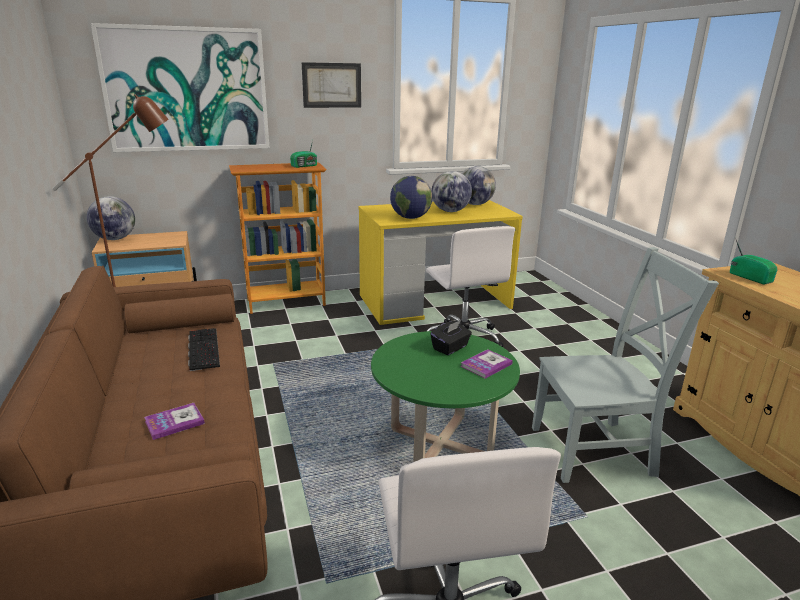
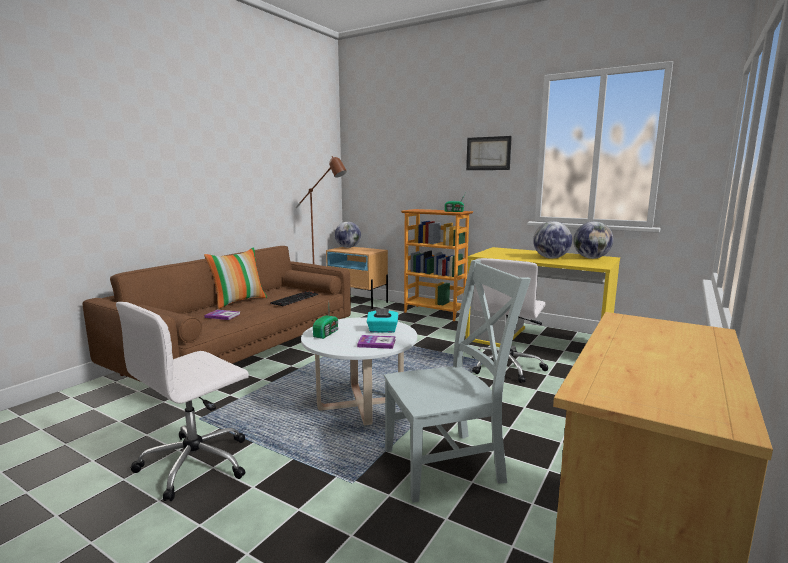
camera: 50 degrees right, 10 degrees down
picture [90,23,269,152] -> none
green coffee table [371,331,520,462] -> white coffee table [301,317,417,425]
globe [390,176,432,219] -> none
black tissue box [430,320,472,355] -> turquoise tissue box [367,308,399,333]
grey chair [532,247,719,483] -> grey chair turned 60 degrees counterclockwise [384,260,531,503]
radio [730,238,777,284] -> radio moved to [313,308,339,339]
none -> pillow [204,247,267,309]

